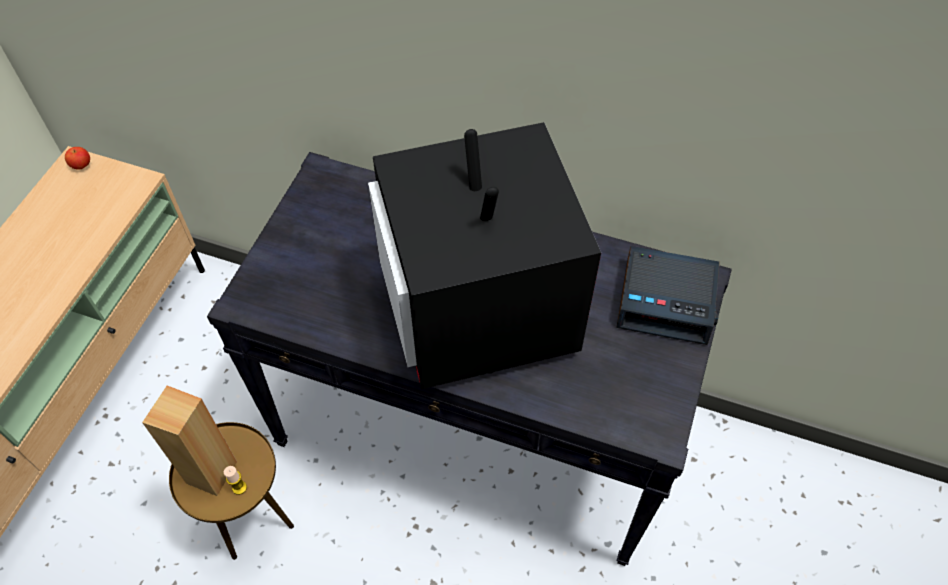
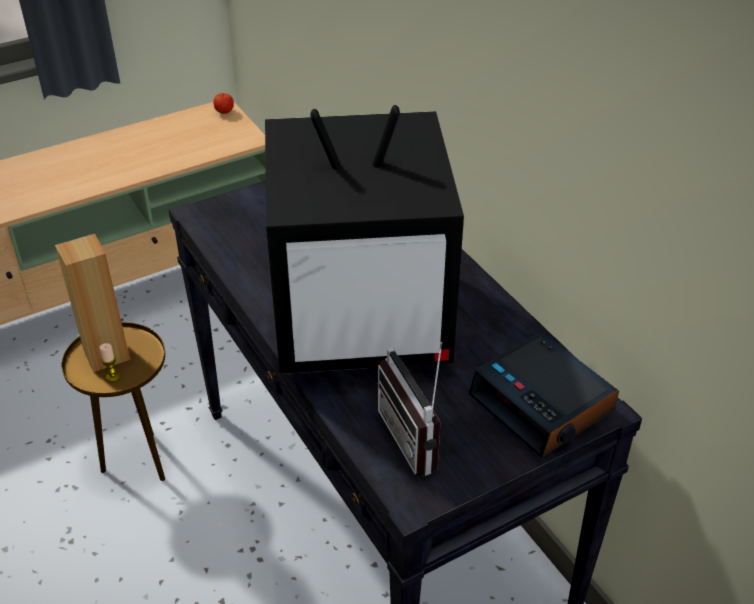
camera: 40 degrees right, 15 degrees down
television [368,122,601,389] -> television turned 120 degrees counterclockwise [265,105,464,374]
none -> radio [378,342,442,476]

